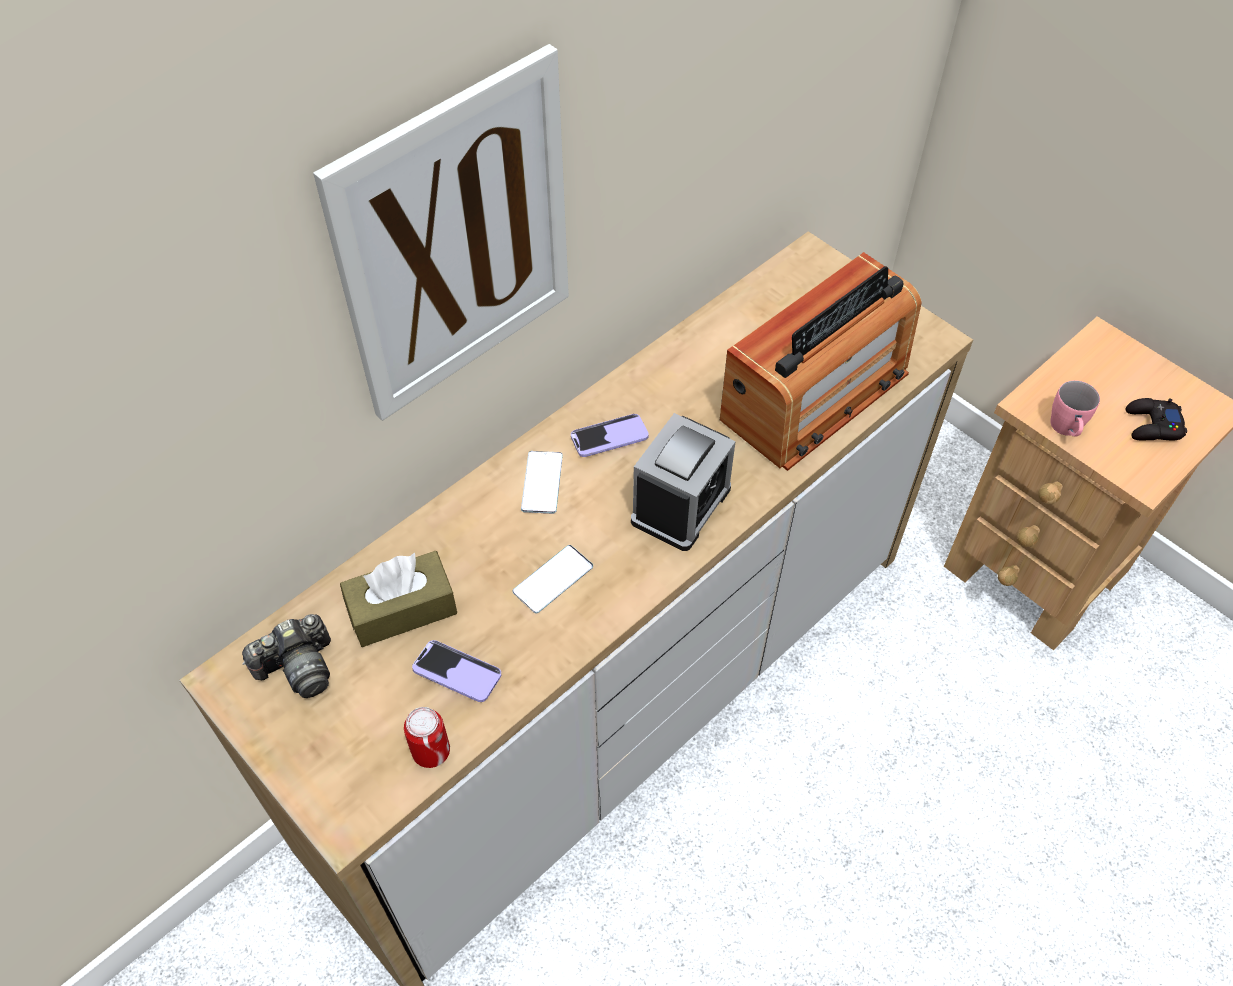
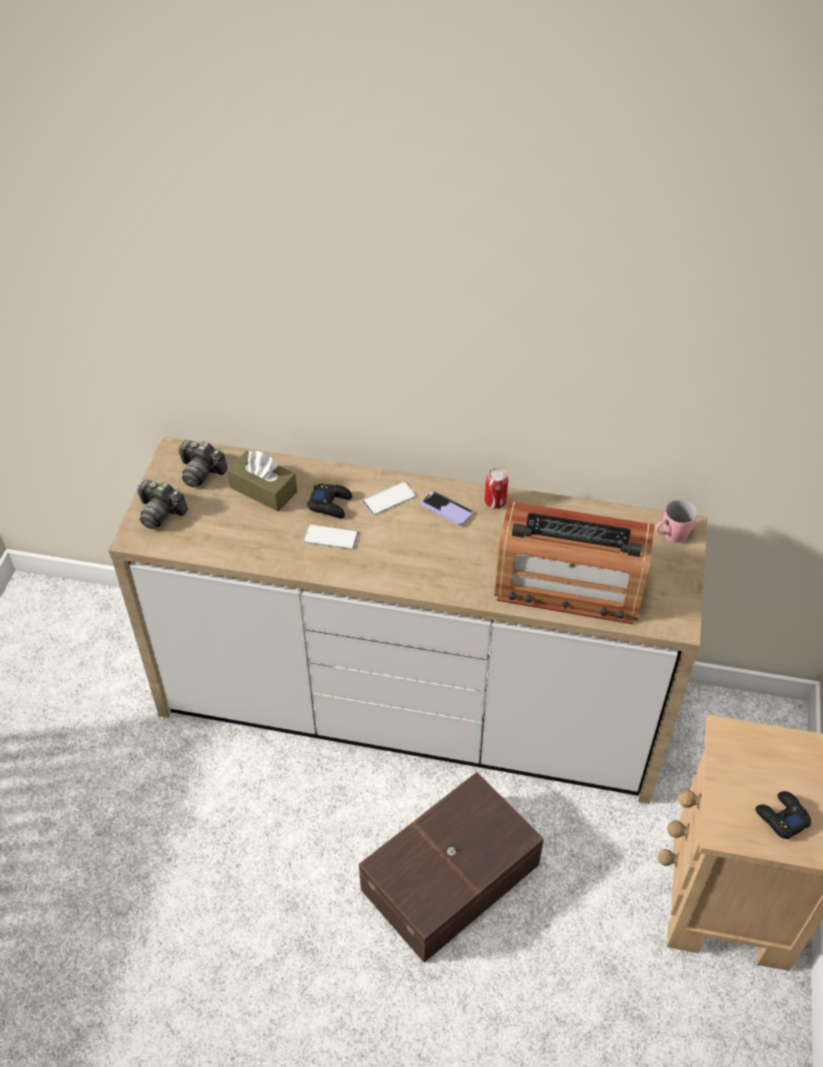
camera: 55 degrees right, 5 degrees down
picture [313,44,569,421] -> none
can [404,707,450,768] -> can moved to [485,468,508,509]
phone [412,640,501,702] -> none
alarm clock [631,413,735,551] -> none
pink mug [1050,380,1100,436] -> pink mug moved to [655,500,697,543]
none -> camera [137,480,188,529]
none -> black game controller [307,484,352,518]
none -> brown storage box [359,772,544,963]

